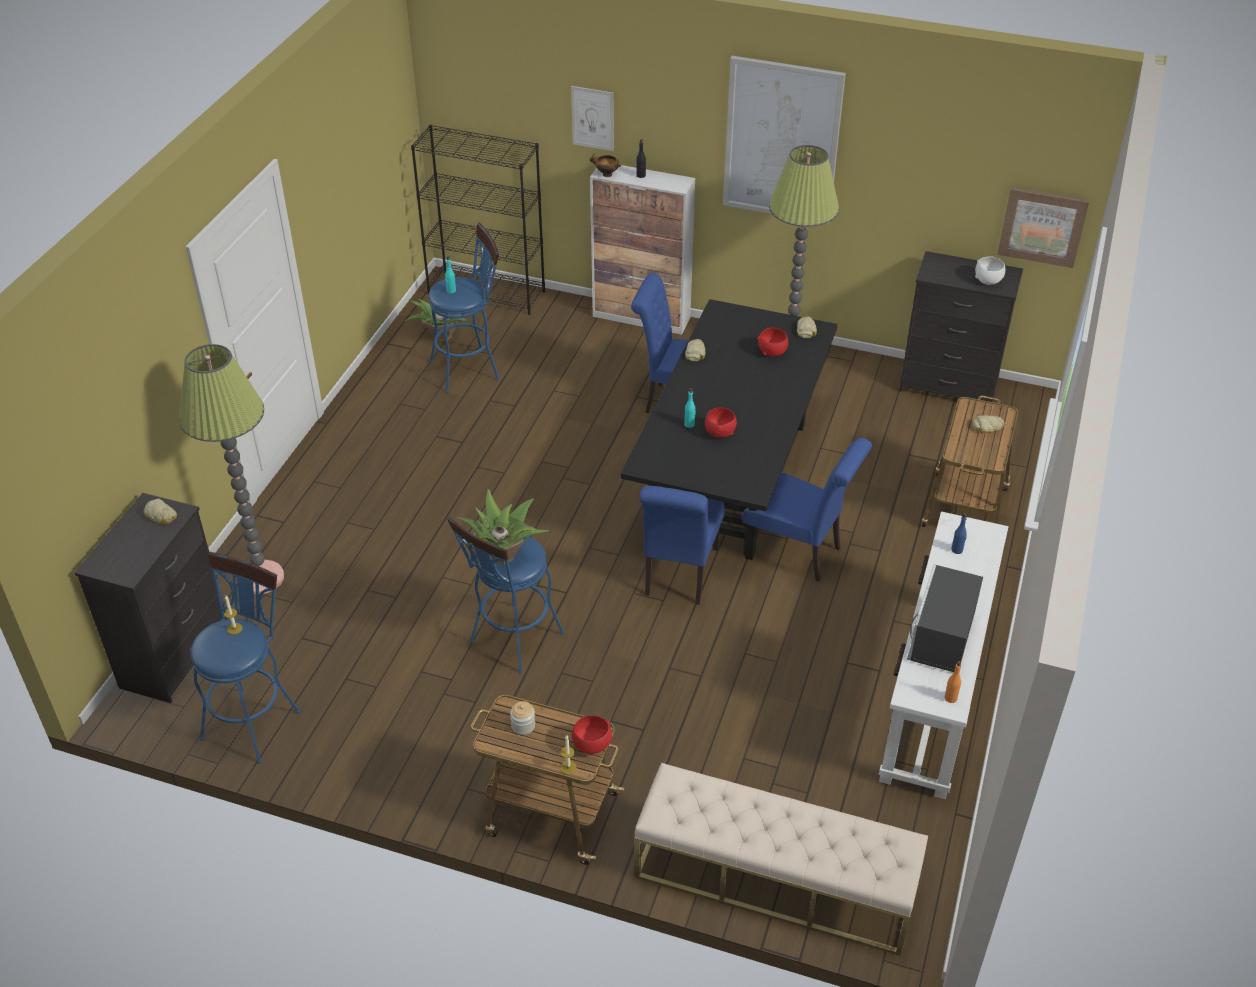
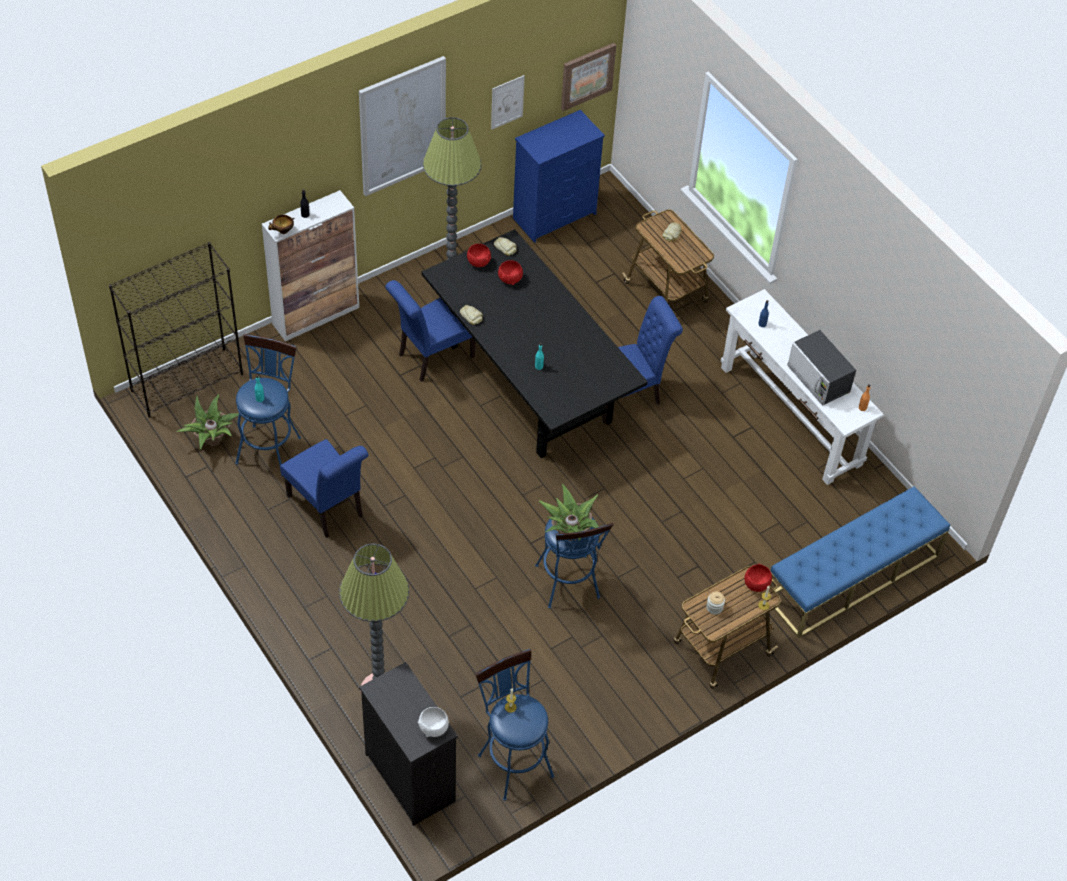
camera: 55 degrees left, 10 degrees up
bread [144,499,177,524] -> none
picture [571,86,614,151] -> picture moved to [491,75,525,129]
beige bench [634,763,928,956] -> blue bench [770,486,950,638]
blue chair [639,486,725,605] -> blue chair moved to [280,439,368,538]
red bowl [705,407,737,438] -> red bowl moved to [467,244,491,267]
black dresser [899,251,1023,402] -> blue dresser [513,110,605,243]
white bowl [975,256,1005,285] -> white bowl moved to [418,707,449,737]

